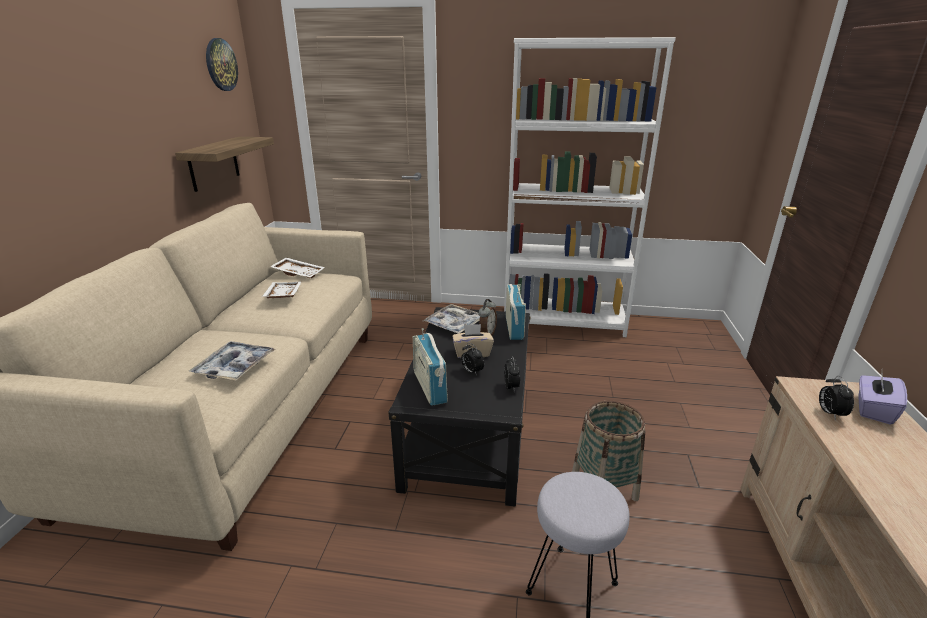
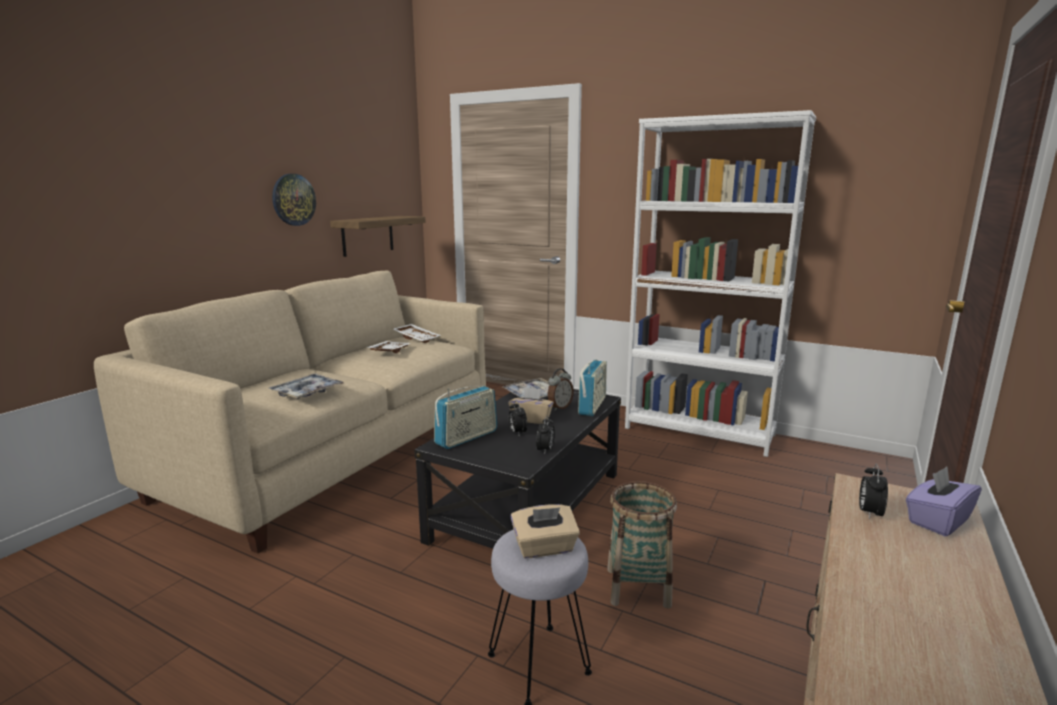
camera: 20 degrees right, 10 degrees down
wall clock [206,38,238,91] -> wall clock moved to [272,174,316,226]
radio [413,328,448,406] -> radio turned 135 degrees counterclockwise [434,386,497,449]
none -> beige tissue box [511,504,580,558]

